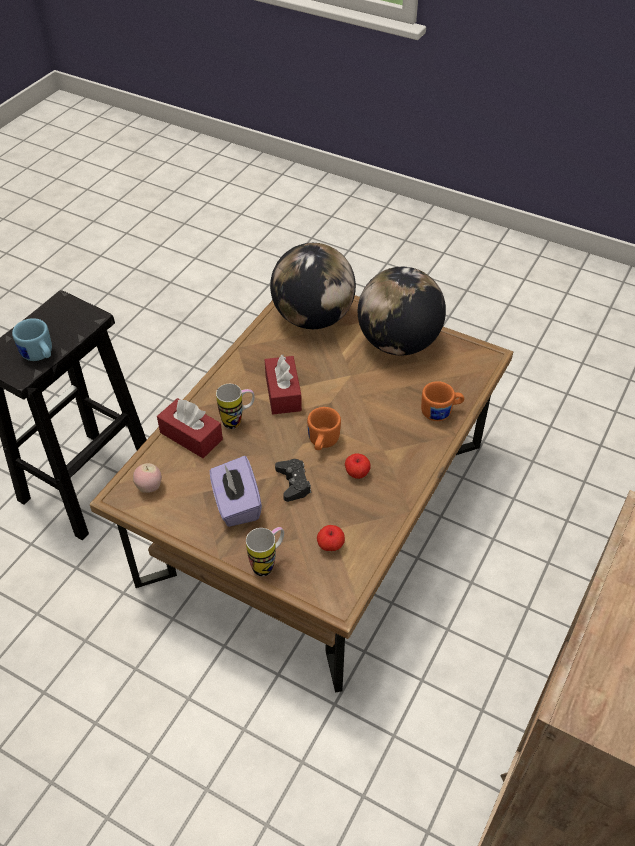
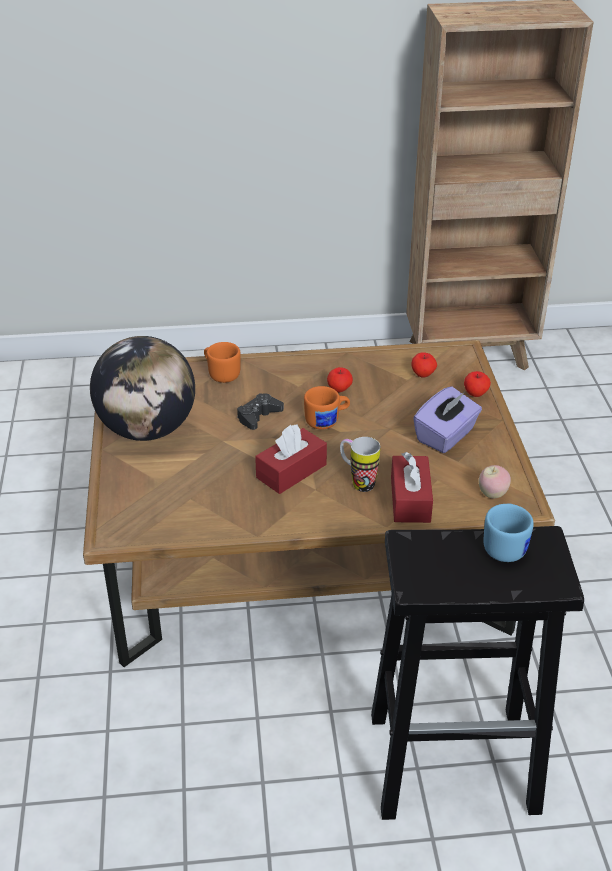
camera: 125 degrees left, 10 degrees down
mug [246,527,284,576] -> apple [464,371,491,397]
globe [270,243,356,329] -> none
black game controller [275,459,311,502] -> black game controller moved to [237,393,284,430]

